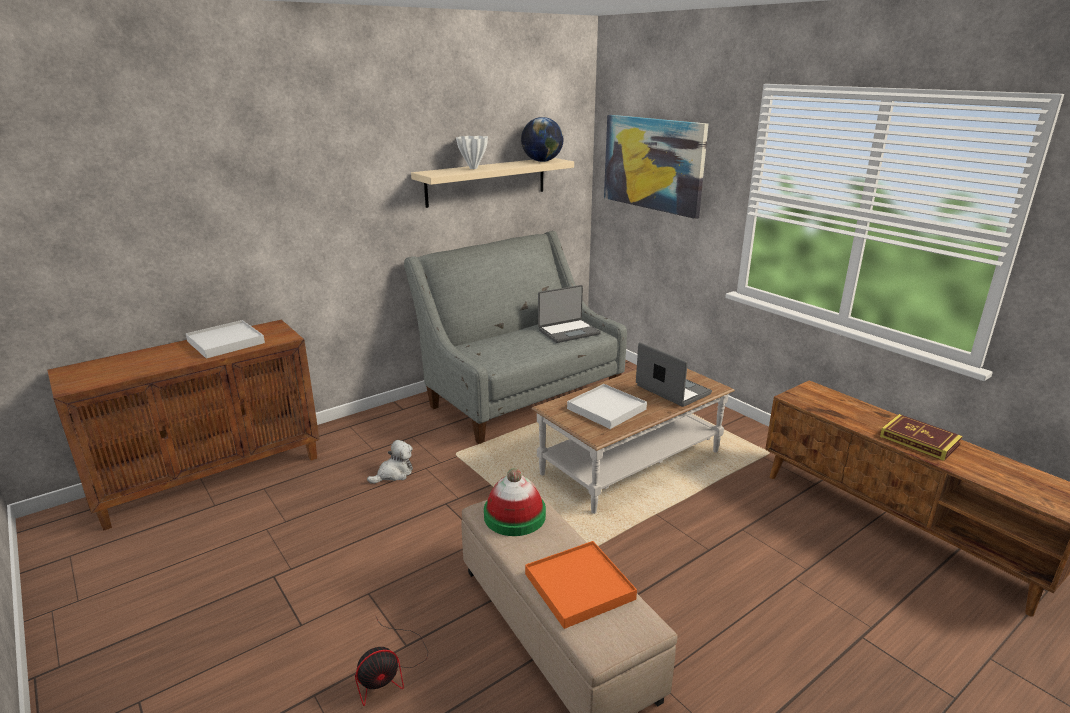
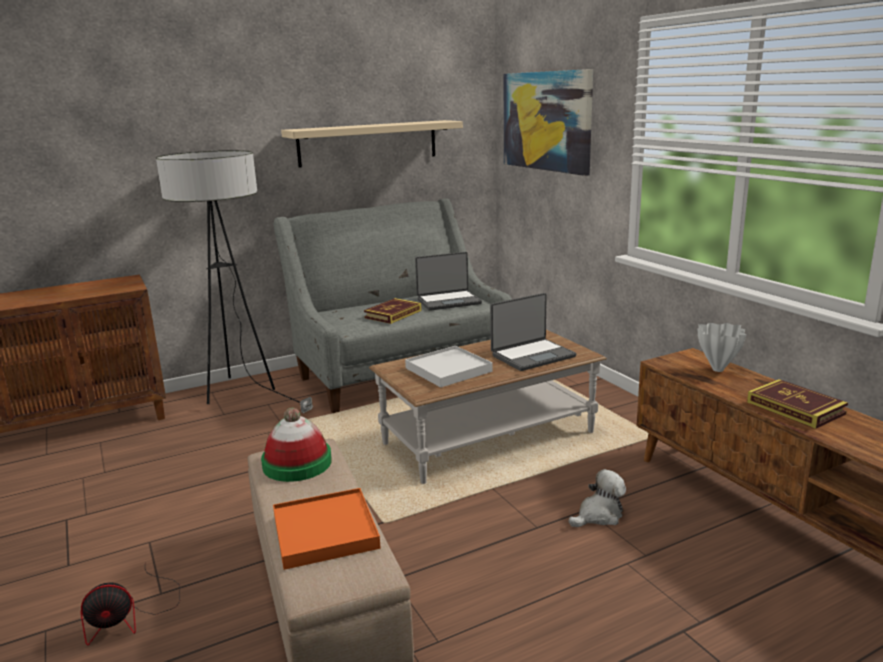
camera: 10 degrees right, 5 degrees down
white tray [185,320,265,359] -> none
plush toy [367,440,413,484] -> plush toy moved to [569,469,626,527]
white vase [456,136,488,169] -> white vase moved to [698,323,746,372]
globe [521,117,564,162] -> none
laptop [636,342,712,407] -> laptop turned 90 degrees clockwise [490,293,576,371]
none -> floor lamp [156,150,314,413]
none -> book [364,298,422,324]

